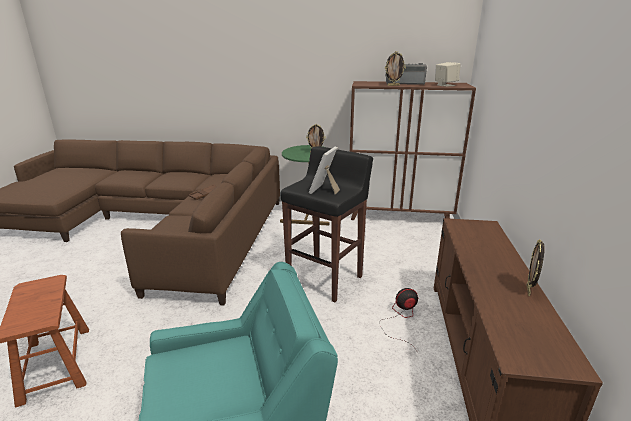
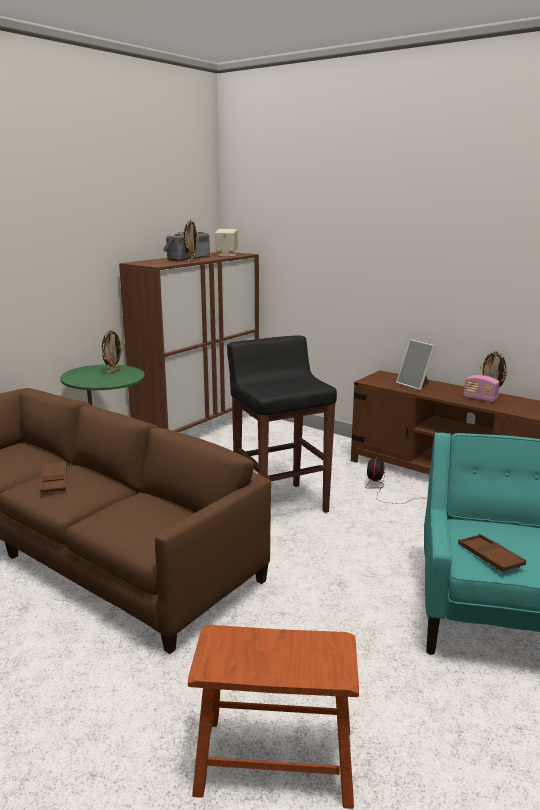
camera: 60 degrees left, 5 degrees down
picture frame [309,146,340,194] -> picture frame moved to [396,339,435,391]
none -> brown tray [458,534,526,572]
none -> radio [464,375,499,402]

